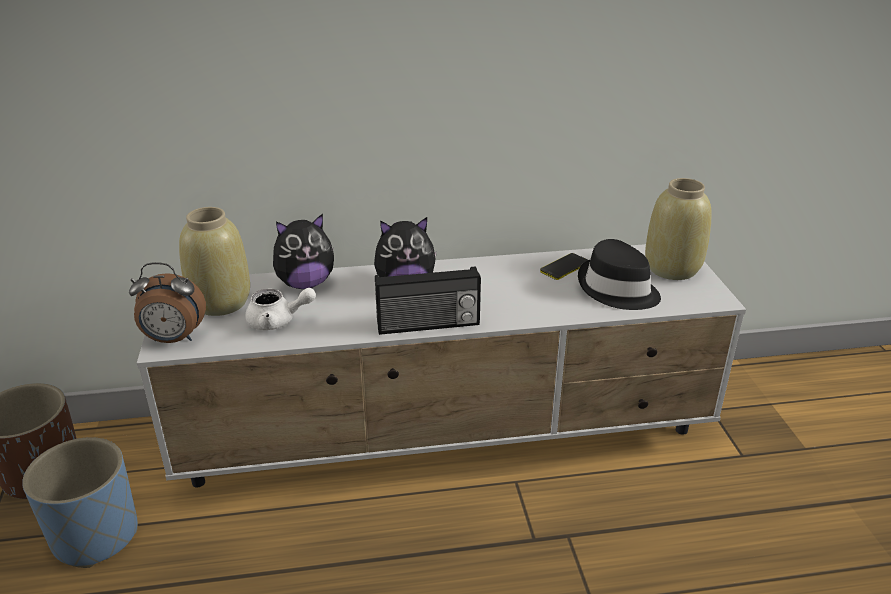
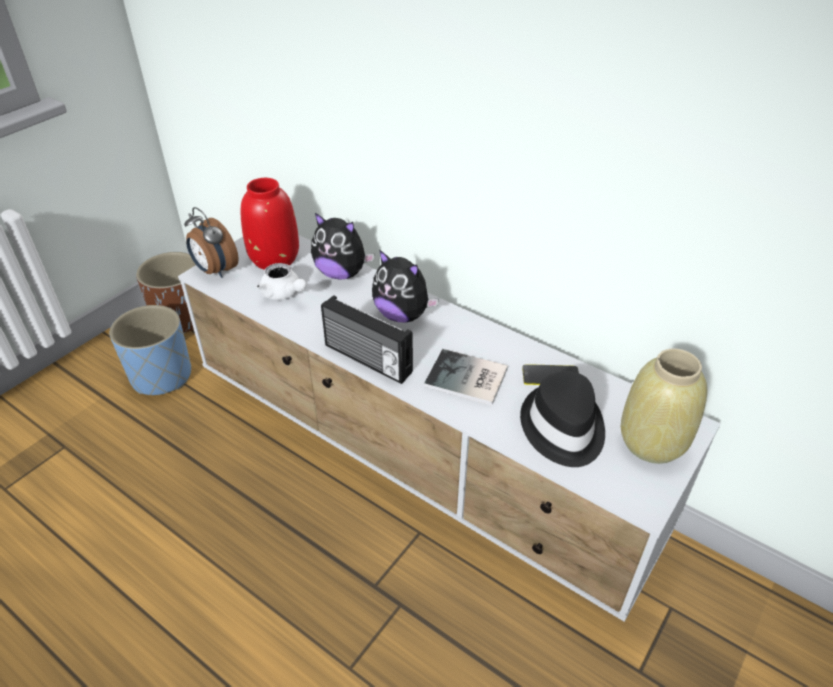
camera: 45 degrees right, 10 degrees up
beige vase [179,207,250,316] -> red vase [241,178,299,270]
none -> book [424,349,508,406]

